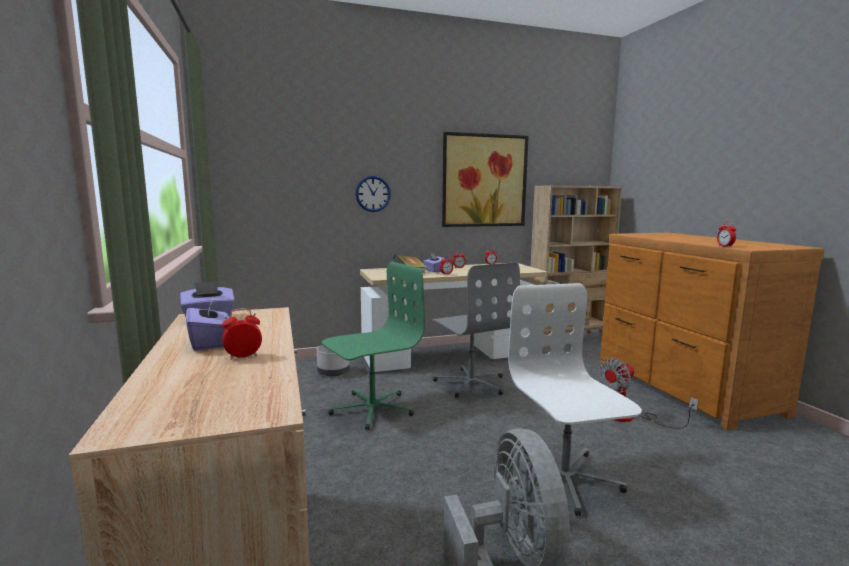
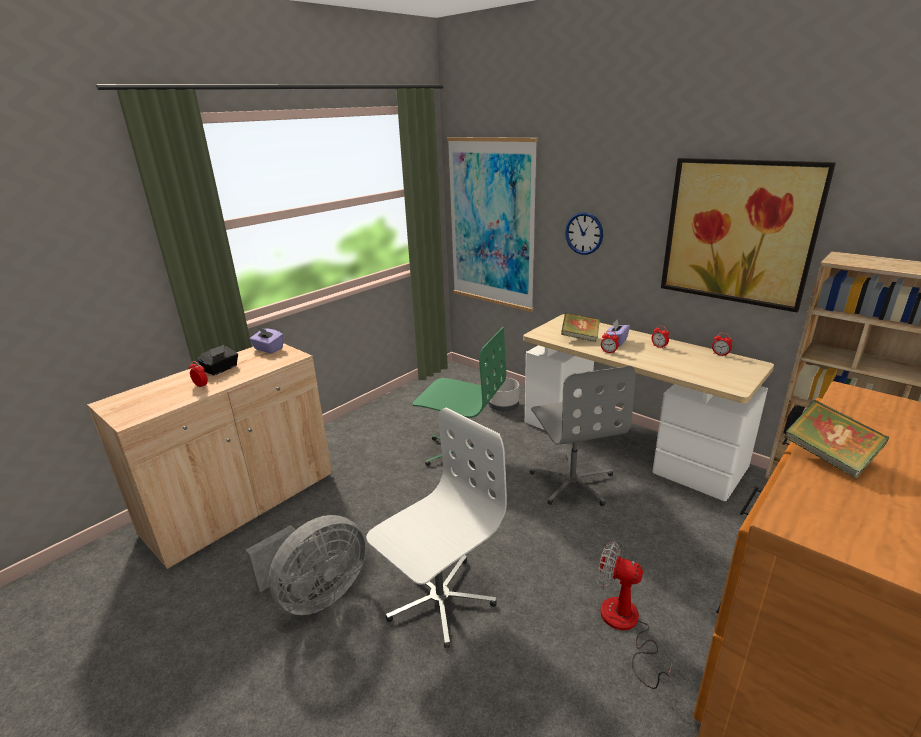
camera: 60 degrees right, 15 degrees up
purple tissue box [186,296,229,351] -> black tissue box [197,345,238,375]
grey office chair [432,263,520,398] -> grey office chair turned 45 degrees counterclockwise [530,366,635,506]
alarm clock [717,222,736,247] -> none
none -> picture [447,137,538,312]
none -> book [784,400,889,479]

